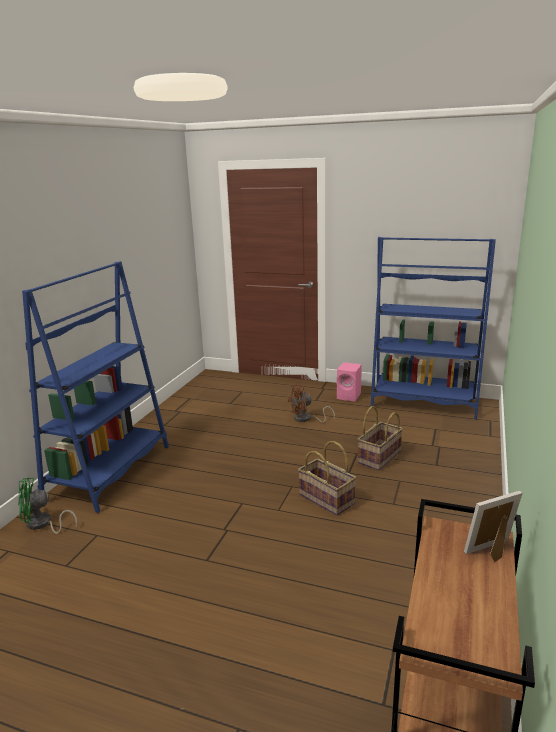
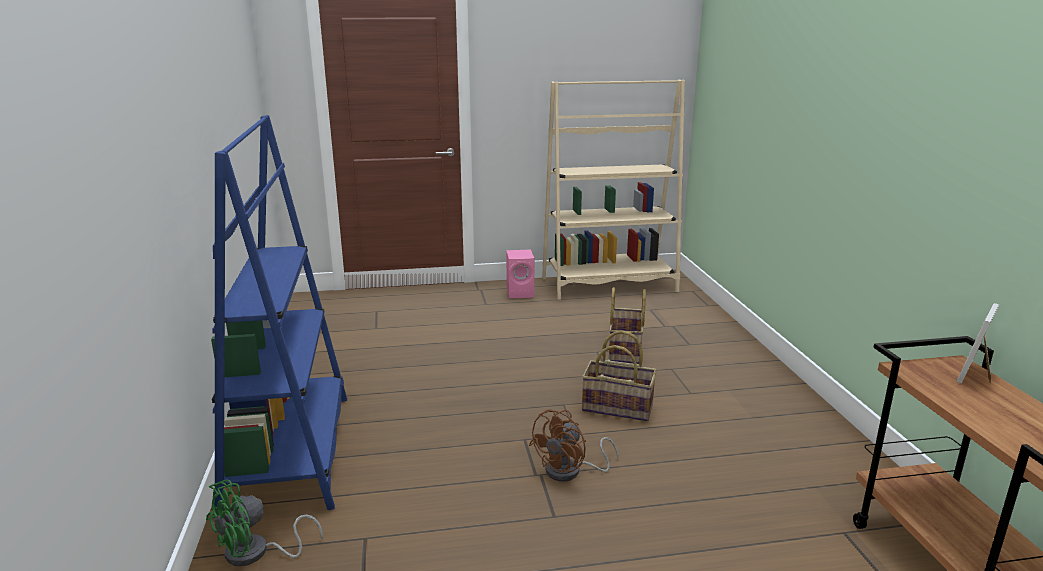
camera: 30 degrees left, 0 degrees up
brown fan [288,384,335,423] -> brown fan moved to [529,409,619,482]
blue bookcase [371,237,496,419] -> beige bookcase [542,80,685,300]

